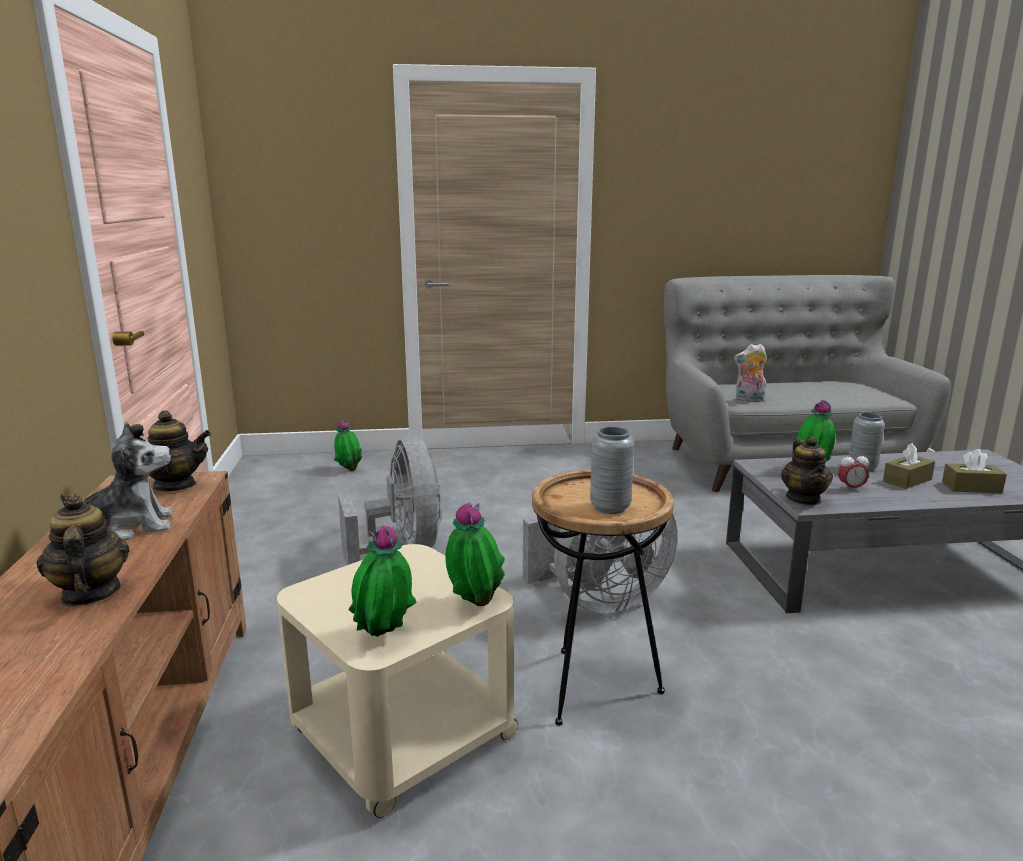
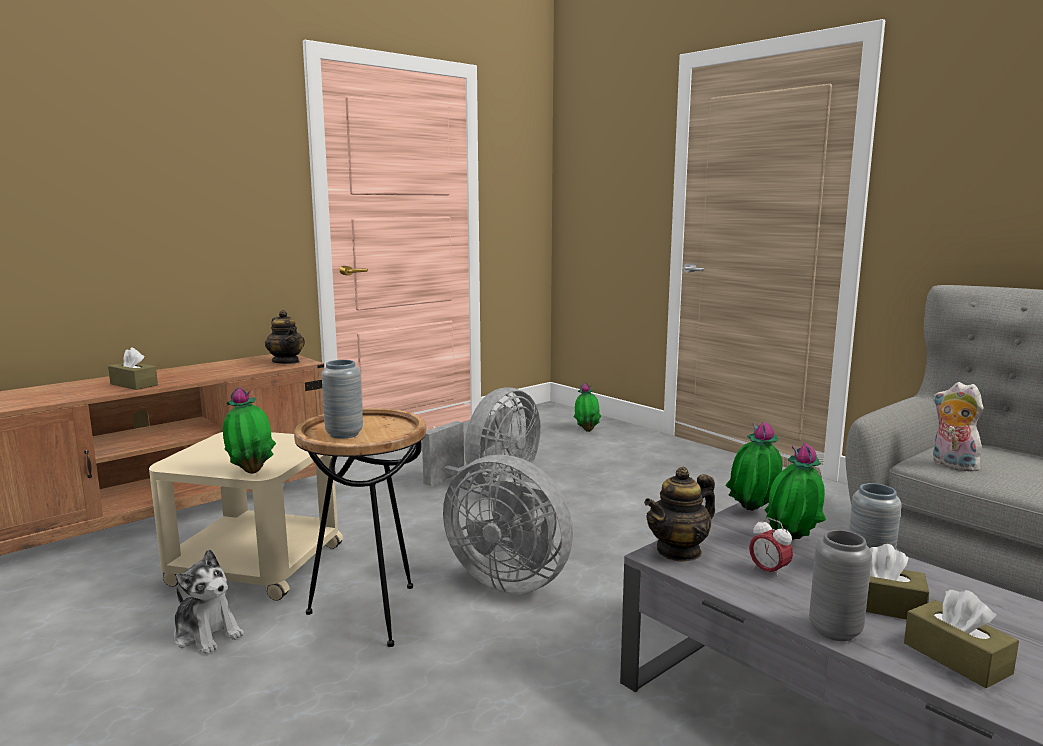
camera: 55 degrees right, 5 degrees down
teapot [37,494,130,607] -> brown tissue box [108,347,158,390]
plush toy [60,421,173,540] -> plush toy moved to [174,549,244,654]
potted plant [349,526,416,637] -> potted plant moved to [726,422,782,511]
none -> grey vase [809,530,872,641]

